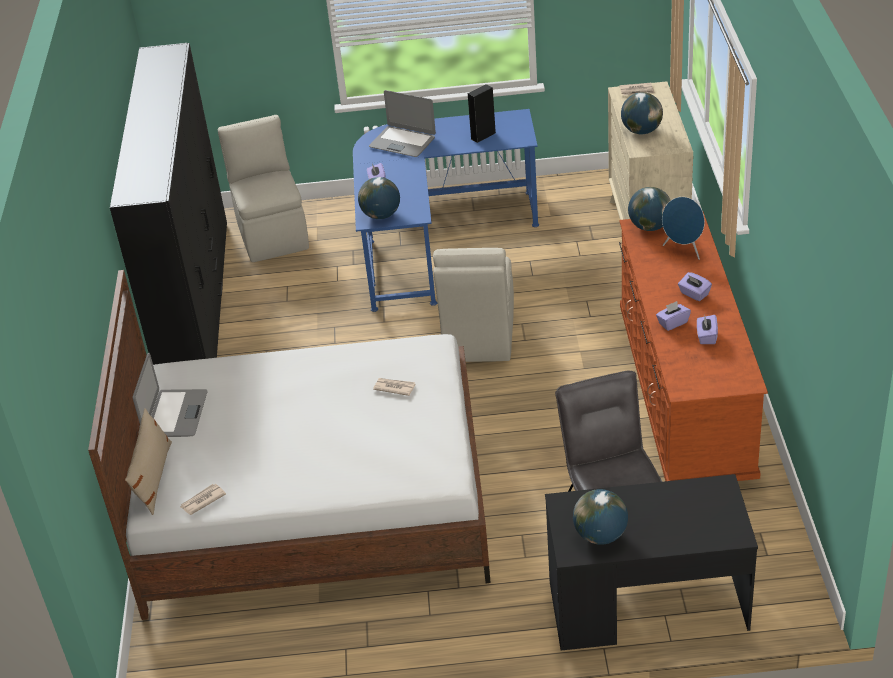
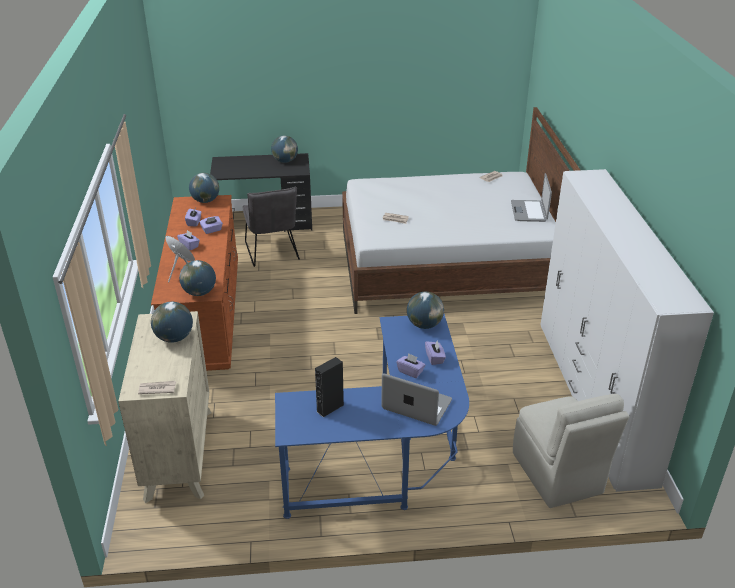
camera: 175 degrees right, 5 degrees down
black wardrobe [110,43,227,365] -> white wardrobe [540,169,714,492]
beige pillow [125,408,172,515] -> none
beige chair [433,248,514,362] -> none
none -> globe [189,173,219,203]
none -> purple tissue box [396,353,425,378]

